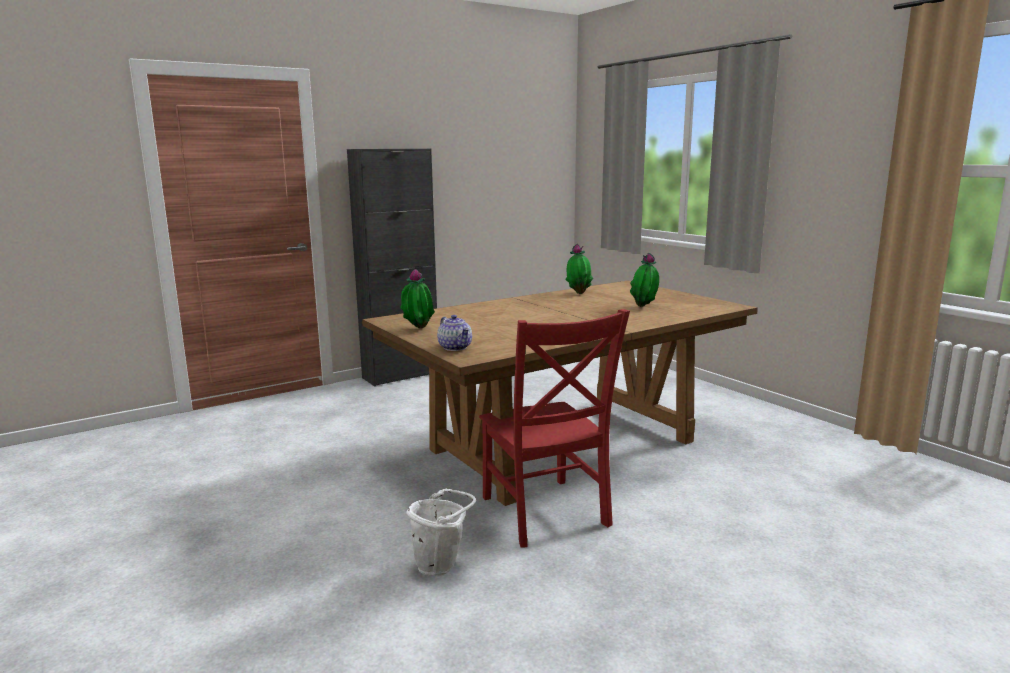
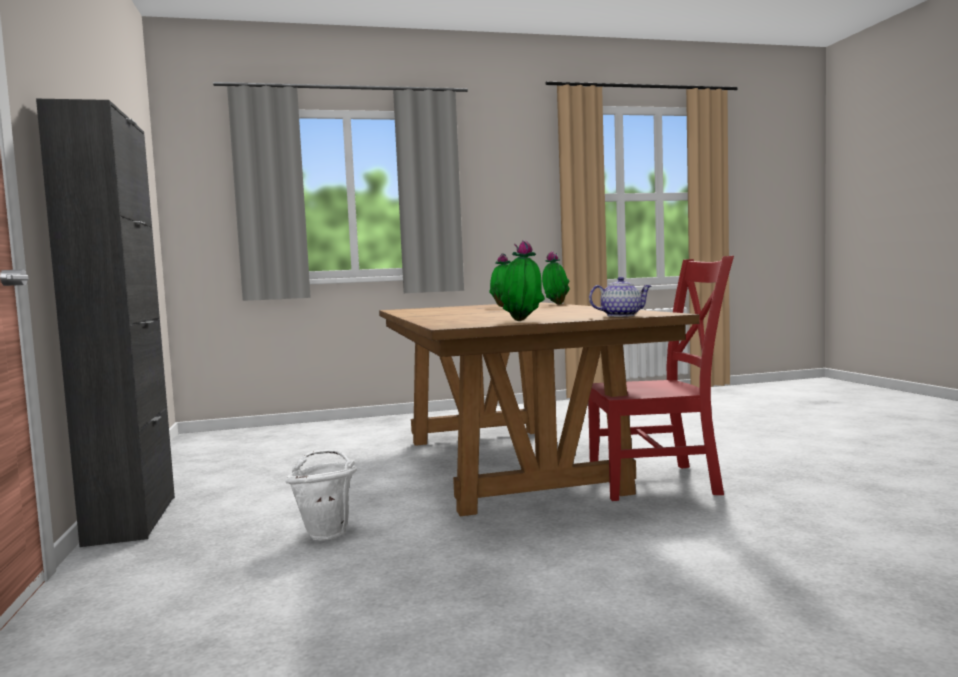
camera: 70 degrees left, 10 degrees down
white bucket [406,489,476,576] -> white bucket moved to [285,450,357,540]
potted plant [565,244,593,294] -> potted plant moved to [542,251,570,305]

